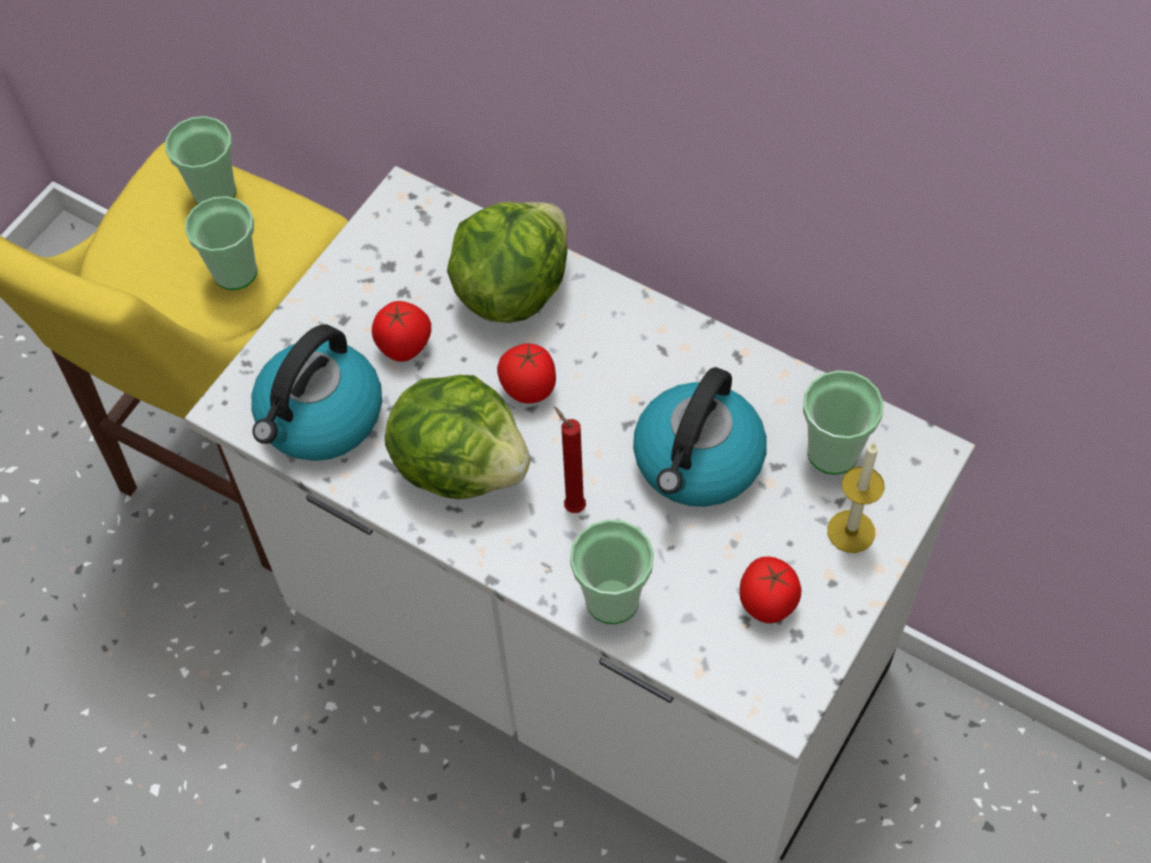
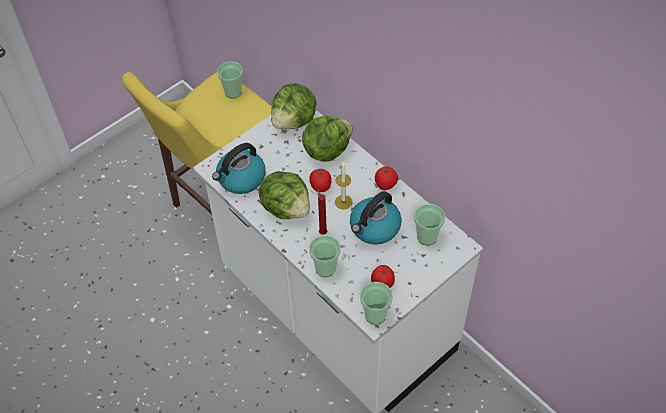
camera: 15 degrees right, 5 degrees down
cup [185,196,257,290] -> cup moved to [360,282,393,325]
tomato [372,301,431,362] -> tomato moved to [375,166,398,190]
candle [827,442,885,553] -> candle moved to [335,161,352,210]
none -> lettuce [271,83,317,129]

